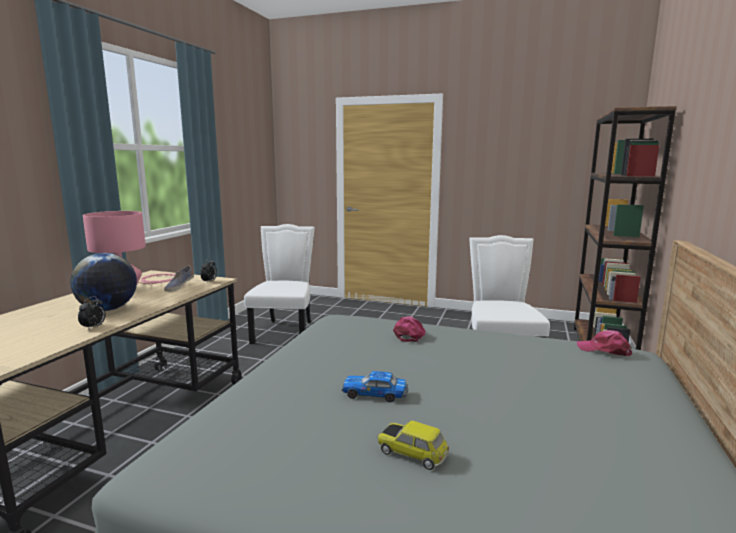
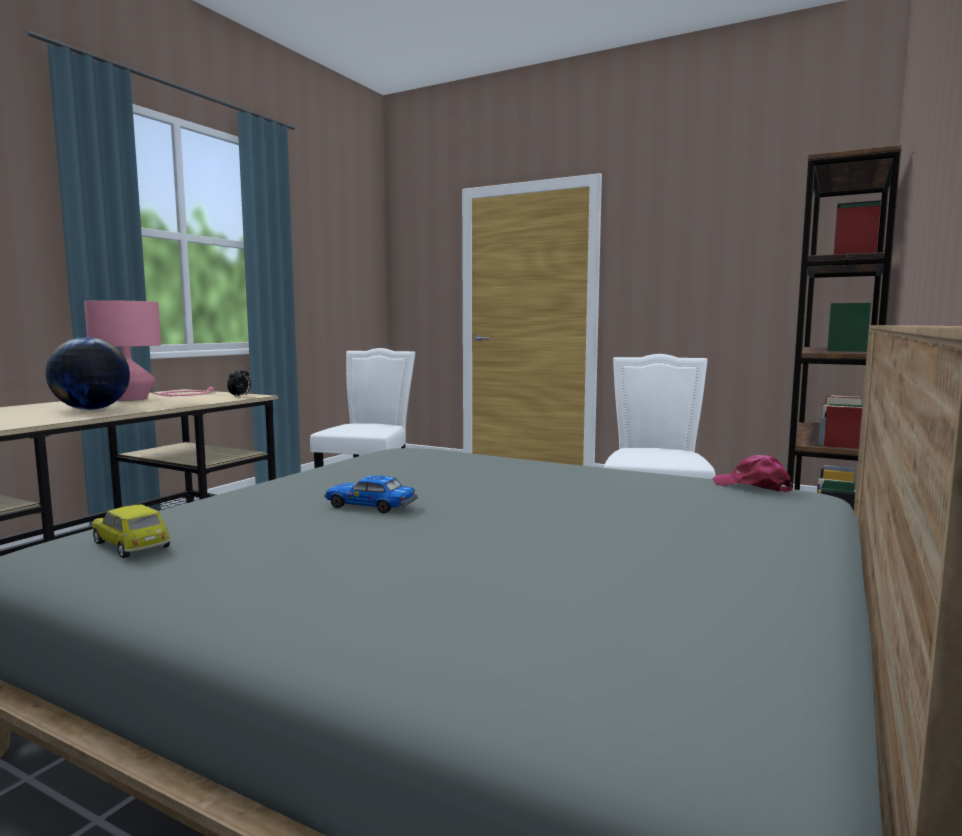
camera: 10 degrees right, 5 degrees down
alarm clock [78,296,106,330] -> none
shoe [164,265,194,291] -> none
toy car [377,421,449,470] -> toy car moved to [92,504,171,558]
pink cap [393,316,426,342] -> none

